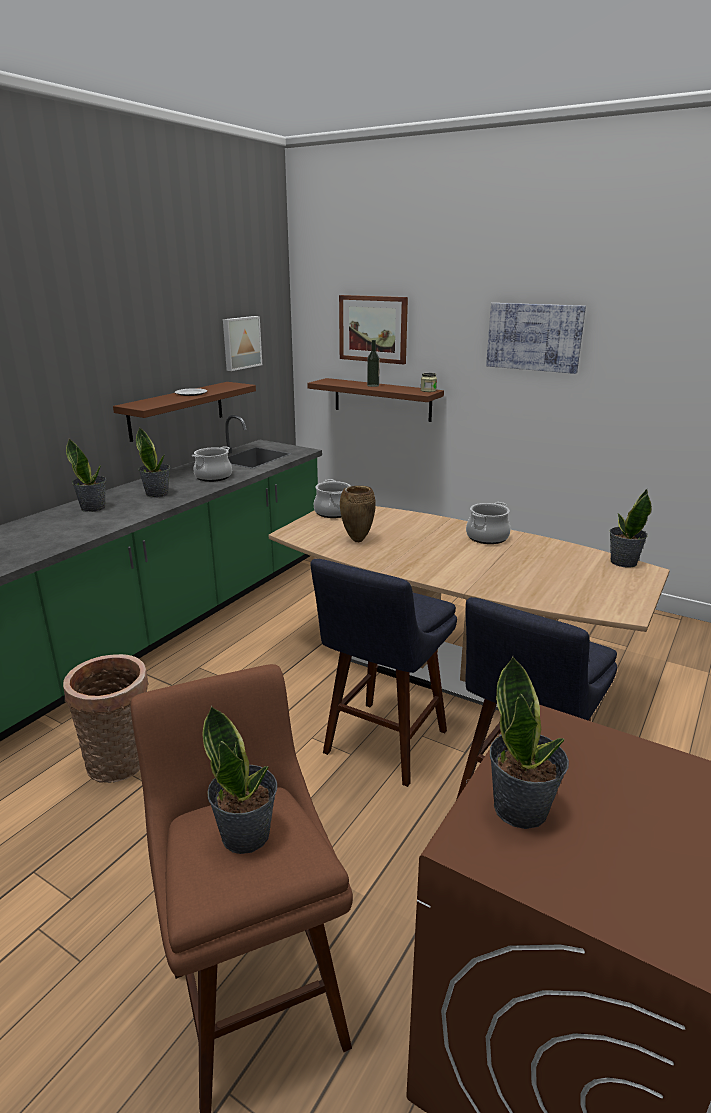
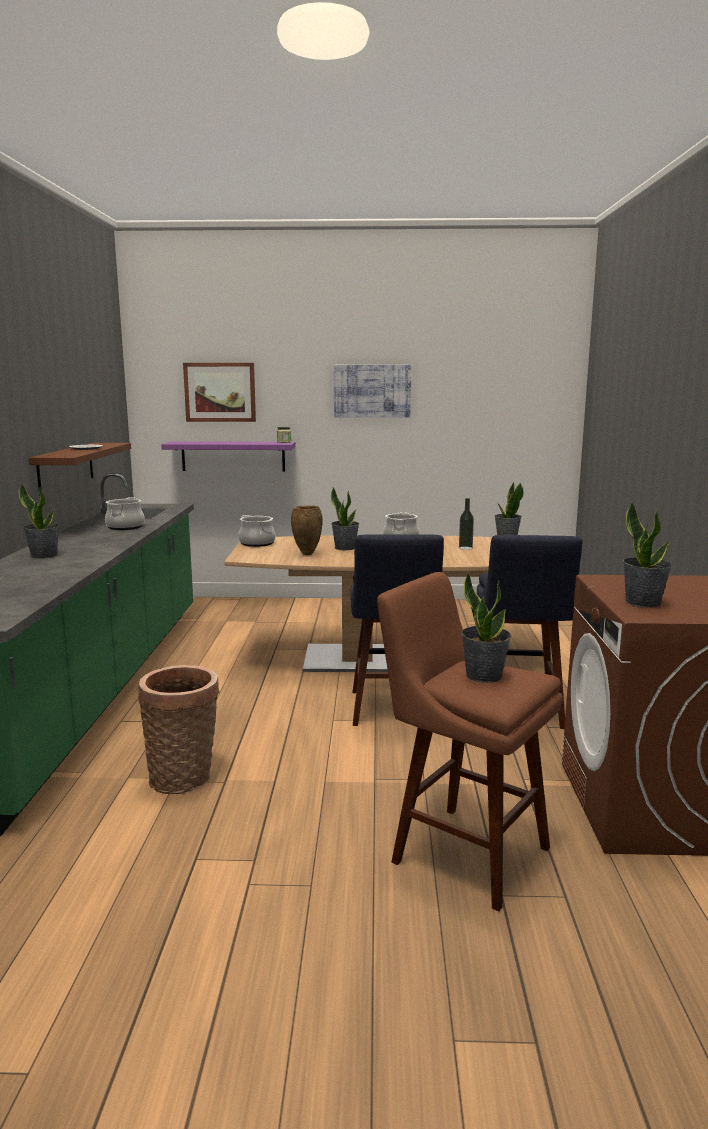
camera: 30 degrees left, 10 degrees down
potted plant [136,427,170,498] -> potted plant moved to [331,488,359,550]
picture [223,316,262,371] -> none
brown shelf [307,378,444,422] -> purple shelf [161,441,296,471]
bottle [367,340,380,387] -> bottle moved to [459,498,474,550]

